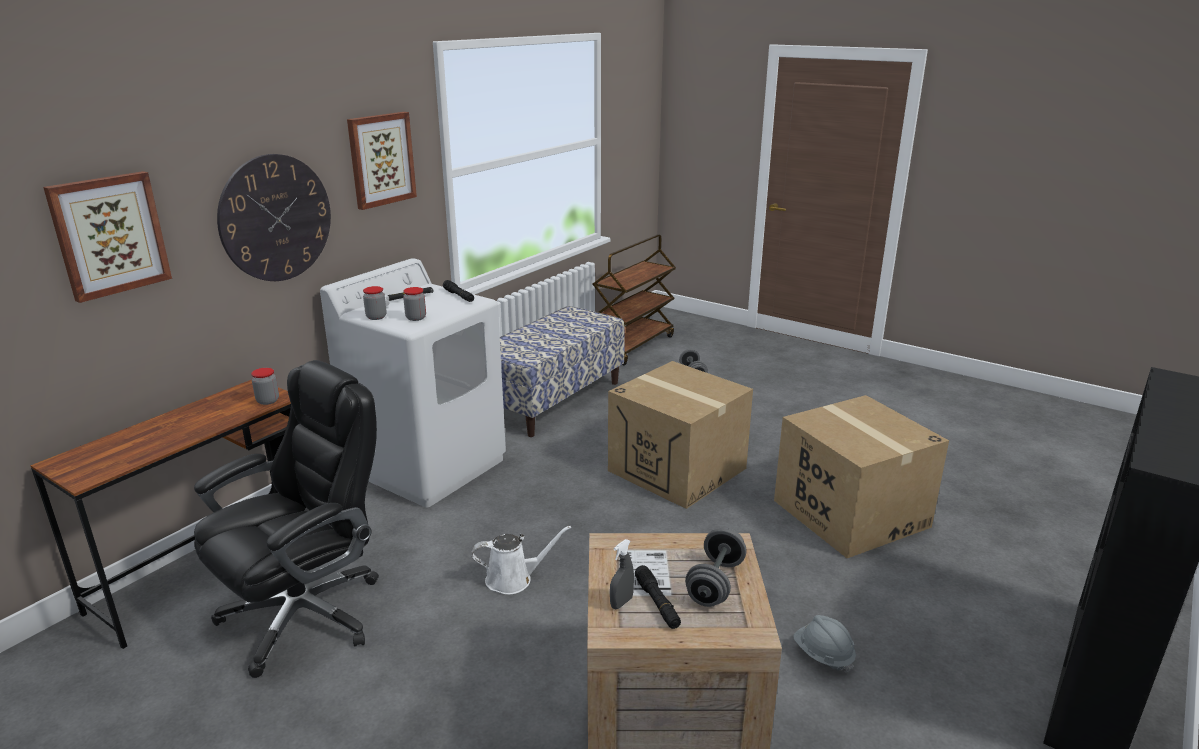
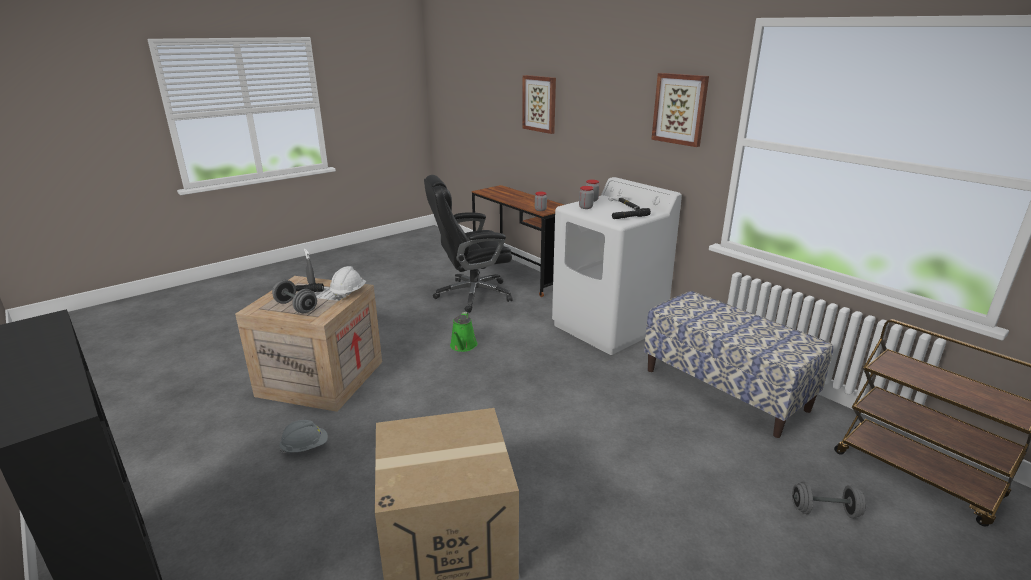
camera: 105 degrees right, 0 degrees up
black office chair [194,360,379,678] -> black office chair turned 105 degrees clockwise [424,175,513,313]
wall clock [217,154,331,281] -> none
white watering can [472,526,571,595] -> green watering can [450,312,478,352]
cardboard box [608,361,753,509] -> none
none -> white hard hat [330,266,366,300]

